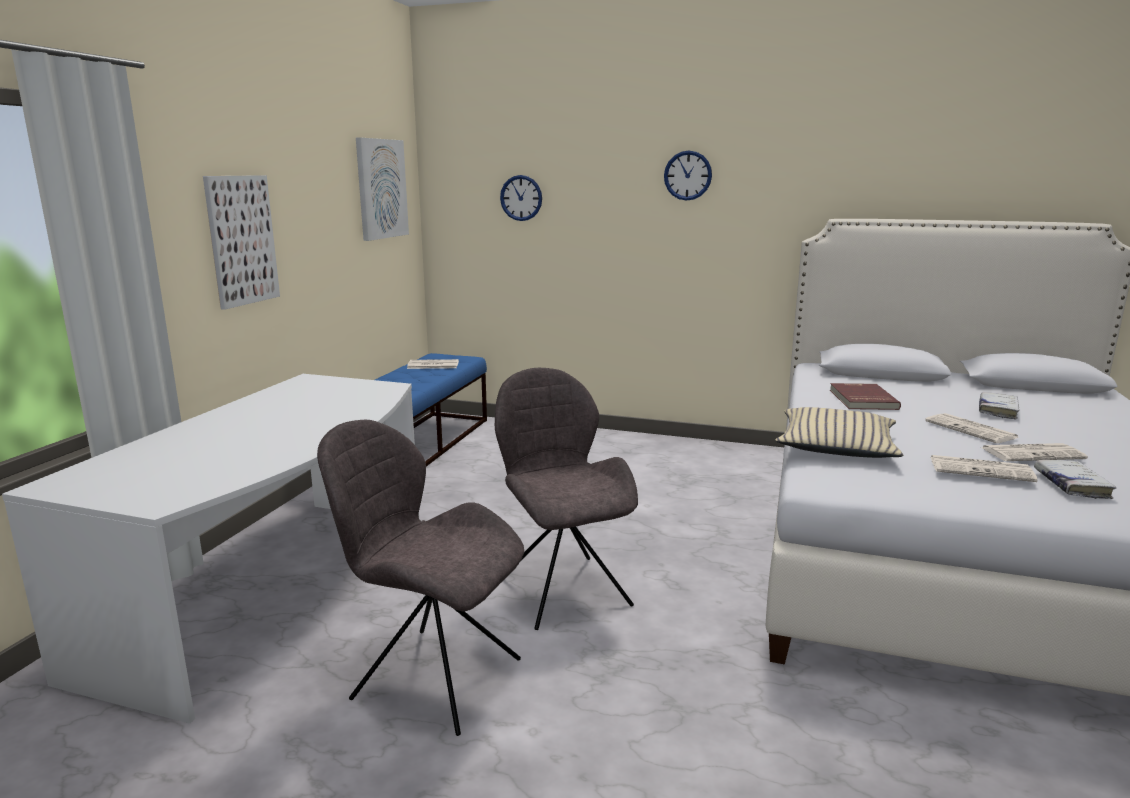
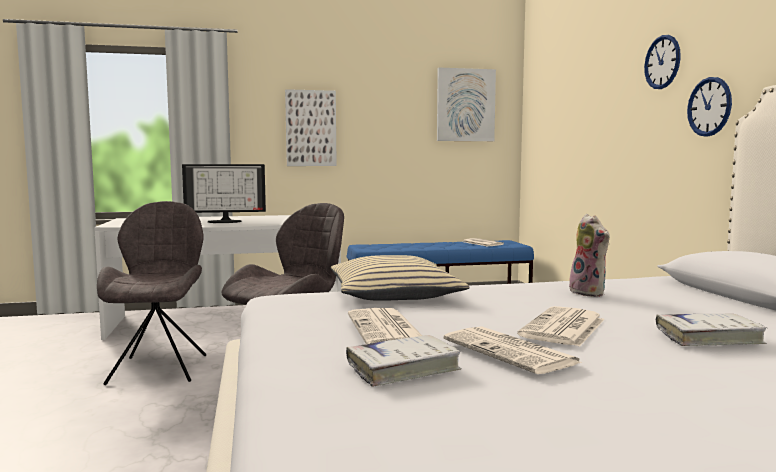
camera: 60 degrees right, 10 degrees down
wall clock [500,175,542,221] -> wall clock moved to [687,77,732,137]
red book [830,383,901,410] -> plush toy [569,214,610,297]
none -> monitor [182,164,266,223]

